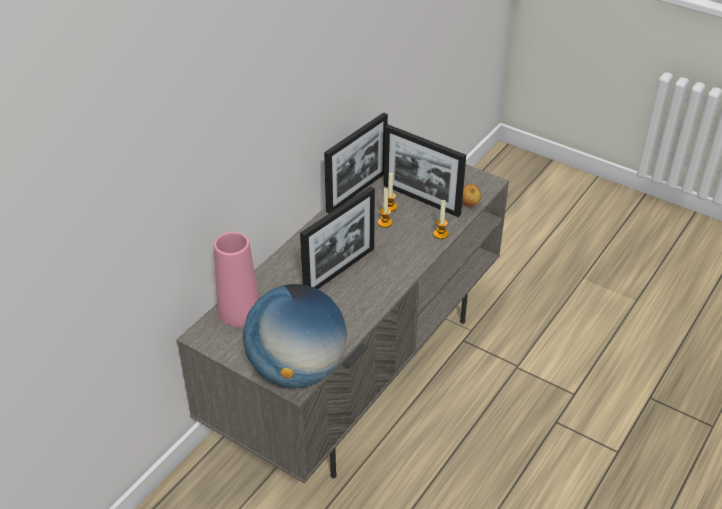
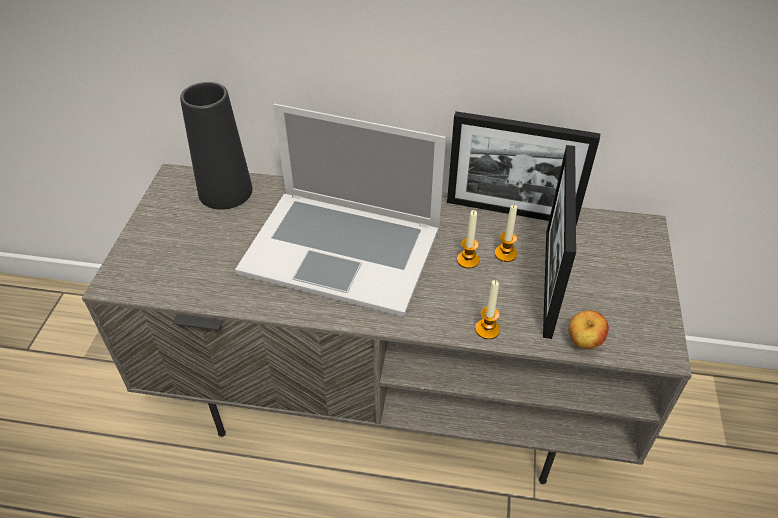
camera: 65 degrees right, 5 degrees up
pink vase [214,232,259,327] -> black vase [180,82,253,210]
globe [243,284,347,388] -> none
picture frame [300,186,375,289] -> laptop [235,104,446,317]

